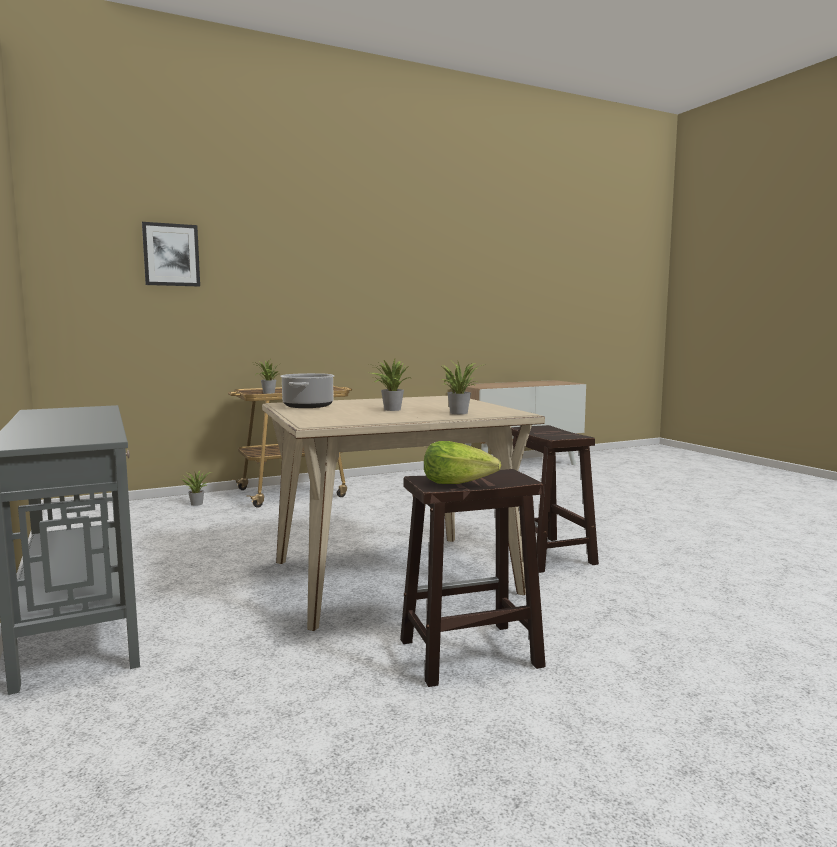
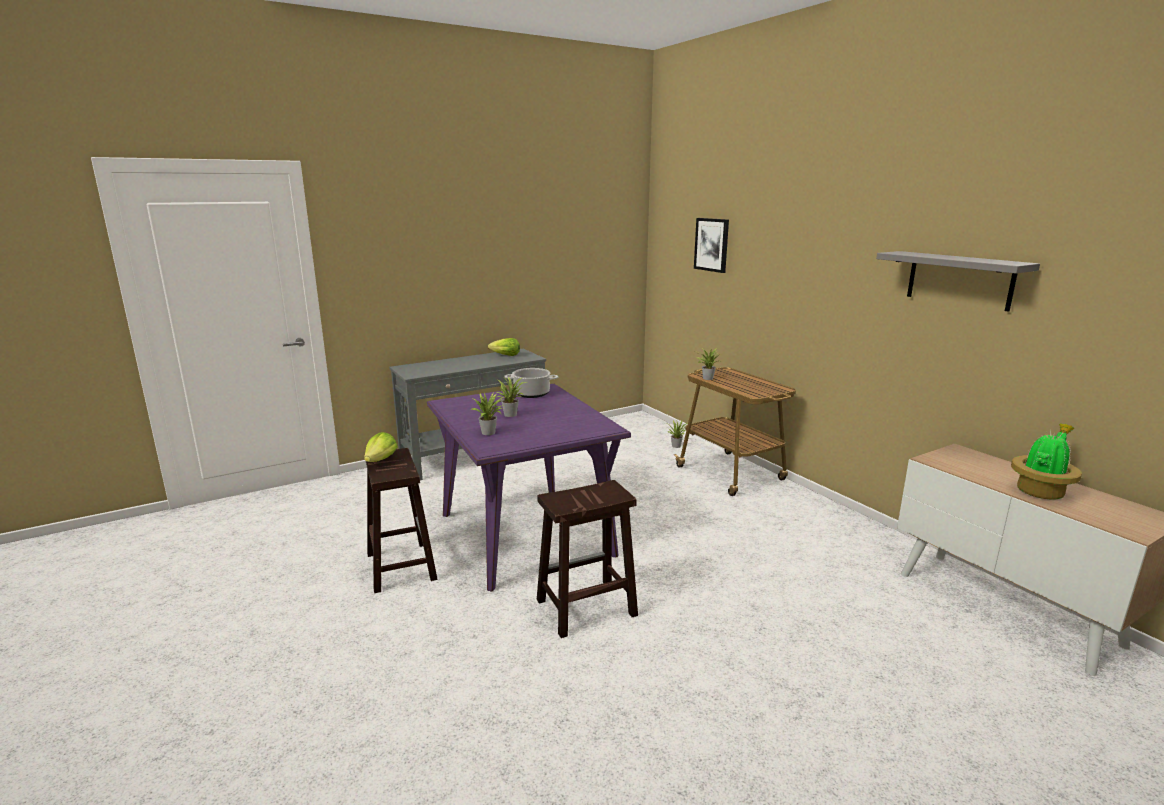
camera: 85 degrees right, 10 degrees up
beige dining table [262,396,545,631] -> purple dining table [427,384,631,591]
none -> lettuce [488,338,520,356]
none -> grey shelf [876,251,1040,312]
none -> potted plant [1011,423,1082,500]

